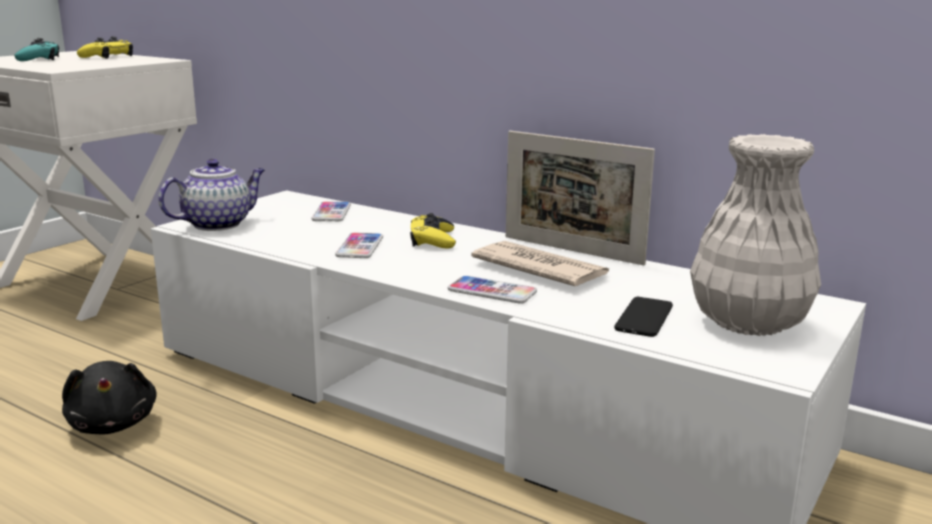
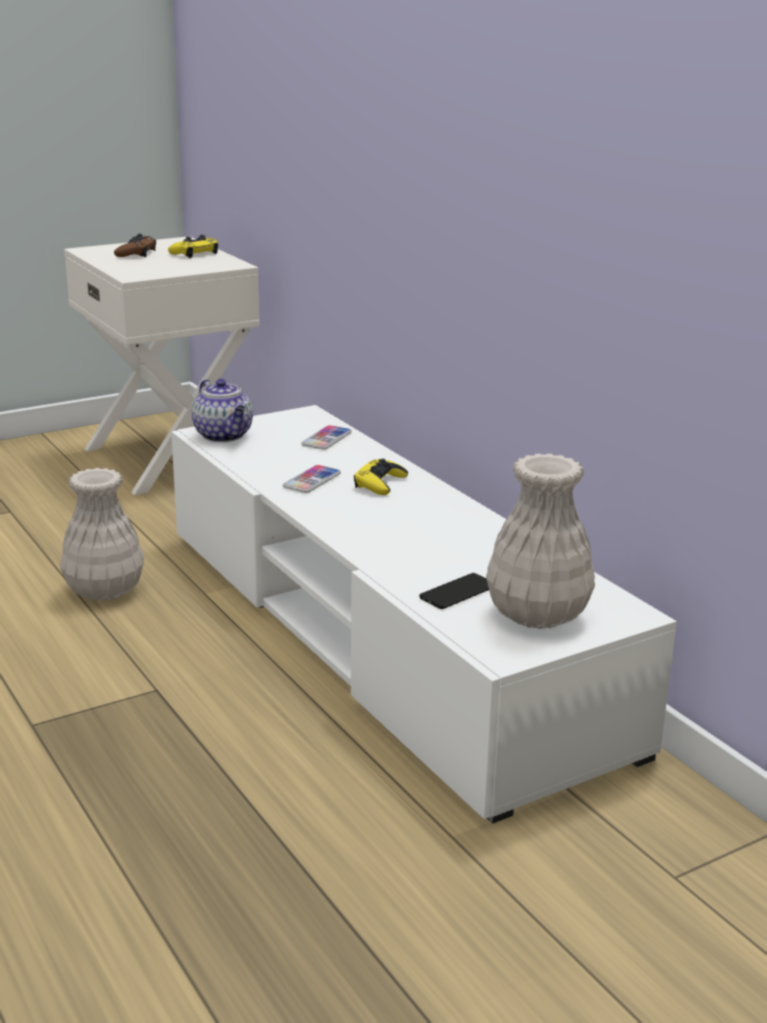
camera: 25 degrees right, 5 degrees up
turquoise game controller [14,38,59,61] -> brown game controller [114,233,156,257]
black plush toy [62,361,157,435] -> white vase [60,468,144,601]
teapot [158,159,265,231] -> teapot turned 75 degrees clockwise [192,379,253,442]
phone [448,276,537,304] -> none
newspaper [471,241,609,286] -> none
picture frame [506,131,655,265] -> none

